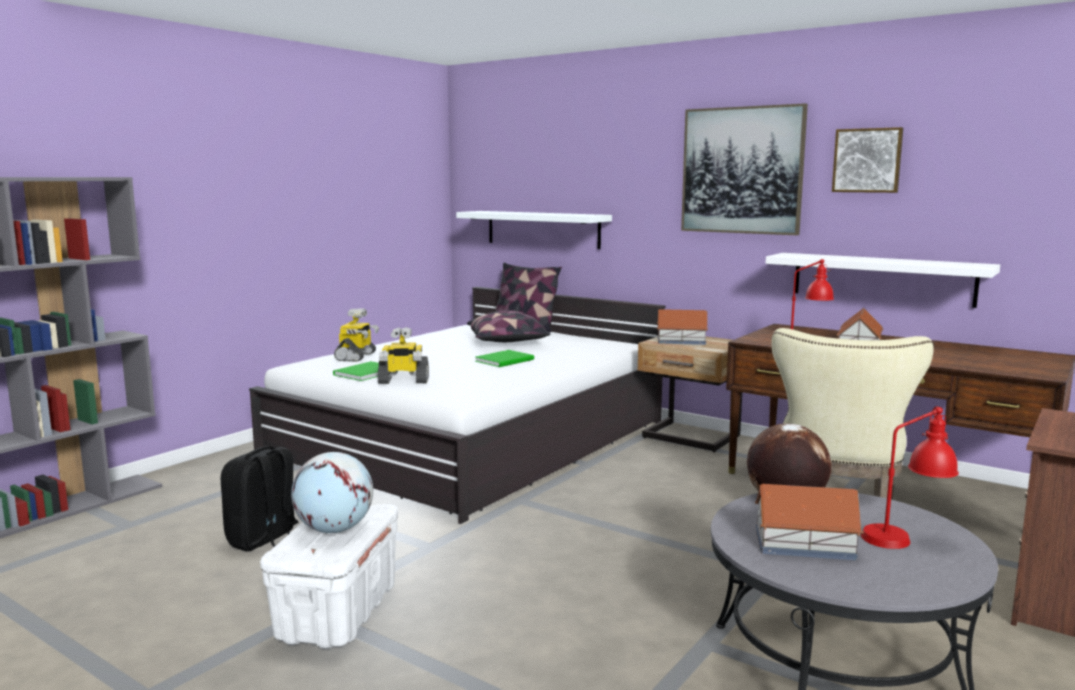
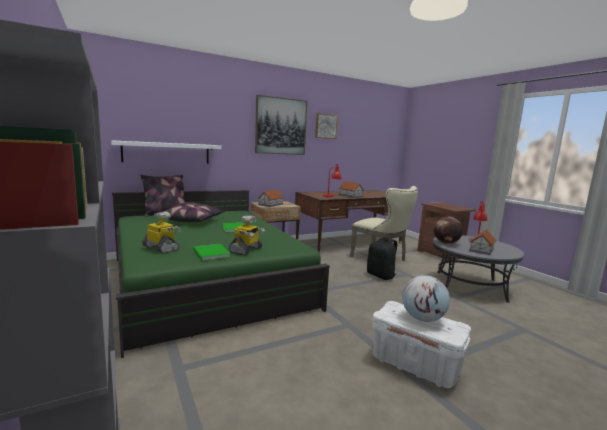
camera: 65 degrees left, 0 degrees up
black backpack [221,446,298,552] -> black backpack moved to [367,237,397,280]
white bed [249,287,665,524] -> green bed [112,190,330,358]
white shelf [766,253,1000,308] -> none

